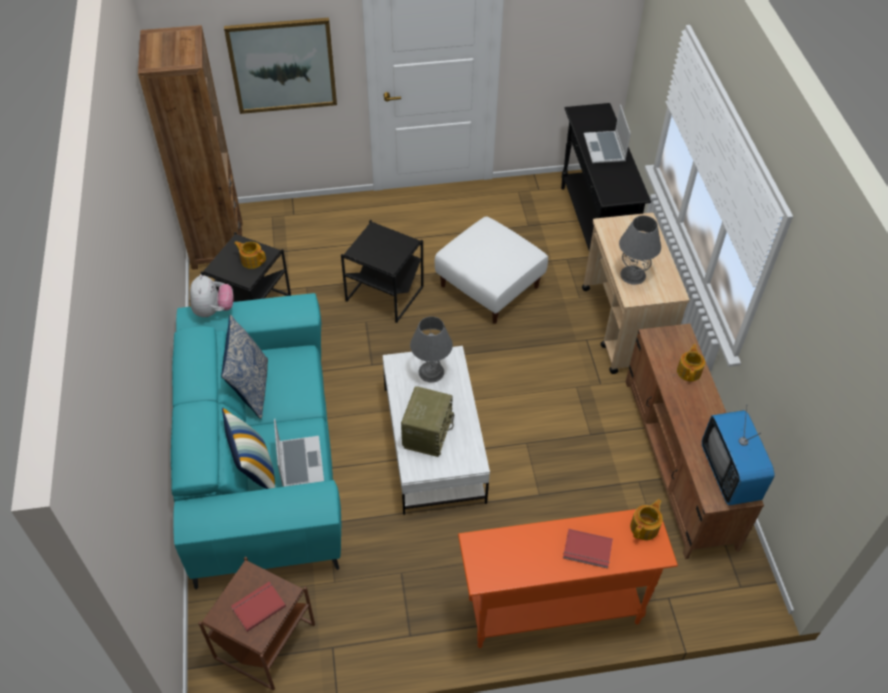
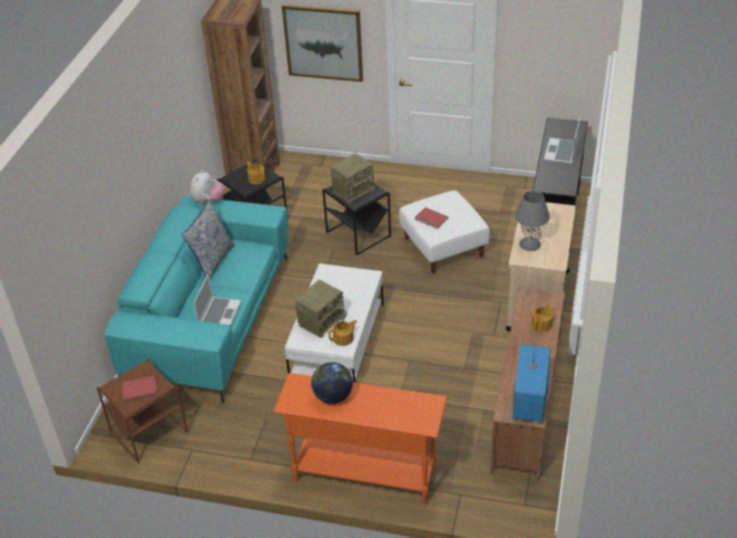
camera: 25 degrees right, 10 degrees down
pillow [222,408,275,489] -> none
grey table lamp [410,316,453,382] -> none
red book [563,529,613,569] -> red book moved to [415,207,449,229]
teapot [630,499,663,540] -> teapot moved to [329,320,357,346]
none -> globe [311,362,353,404]
none -> radio [331,153,376,203]

